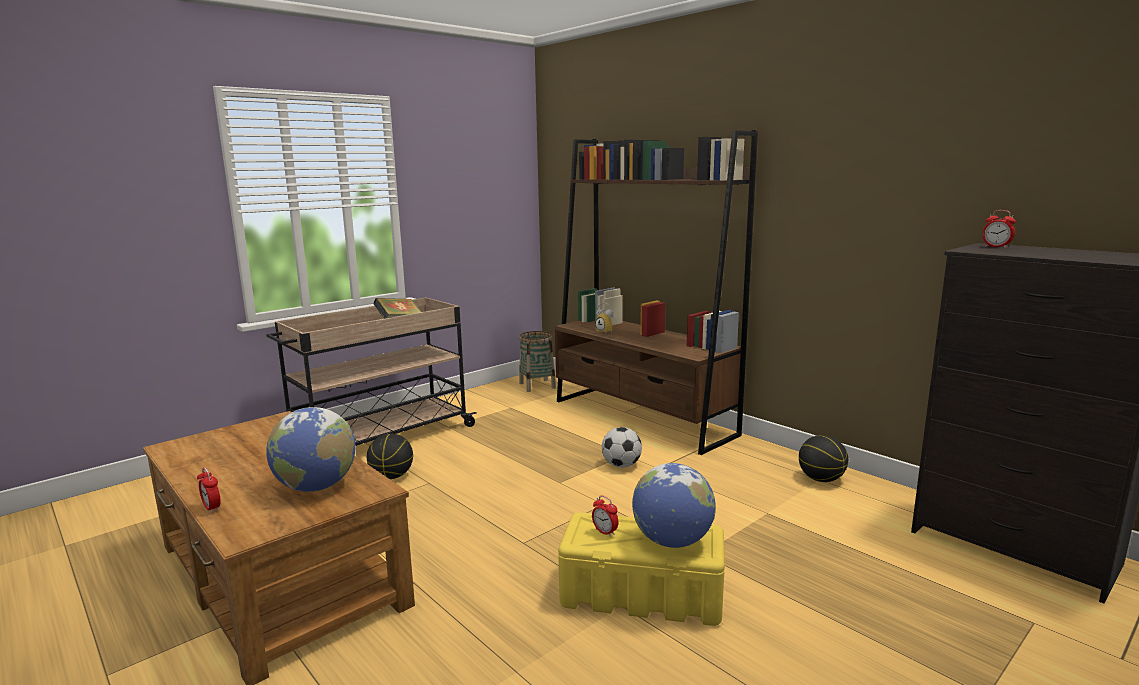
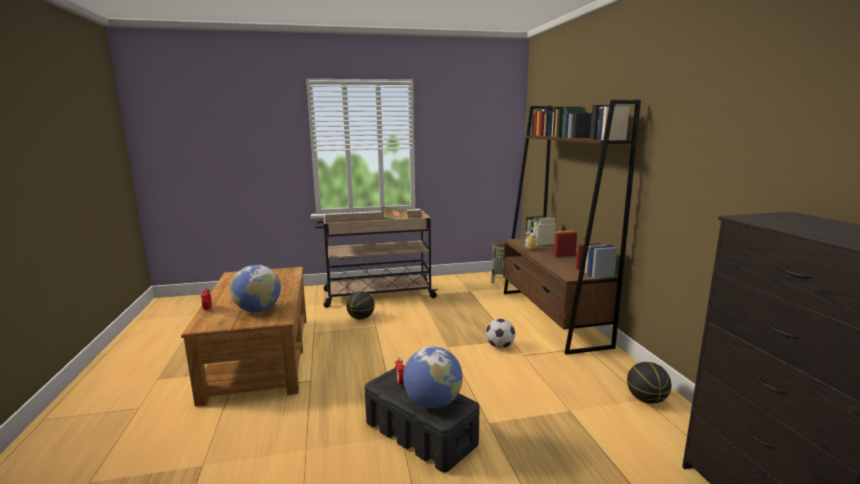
camera: 30 degrees right, 0 degrees up
yellow storage box [558,512,725,626] -> black storage box [365,368,480,472]
alarm clock [982,210,1016,248] -> none

